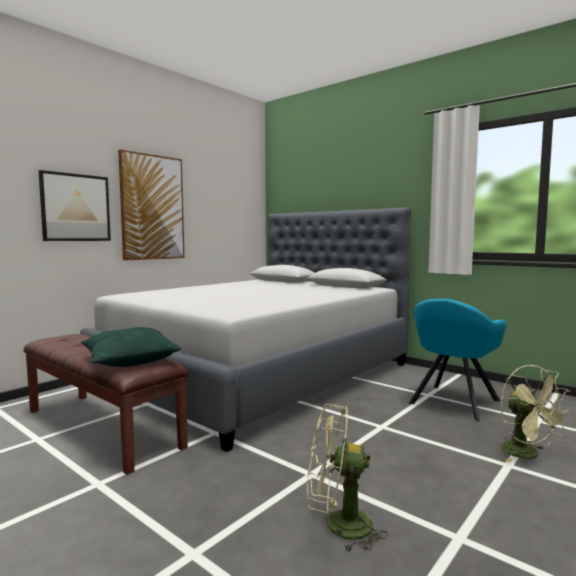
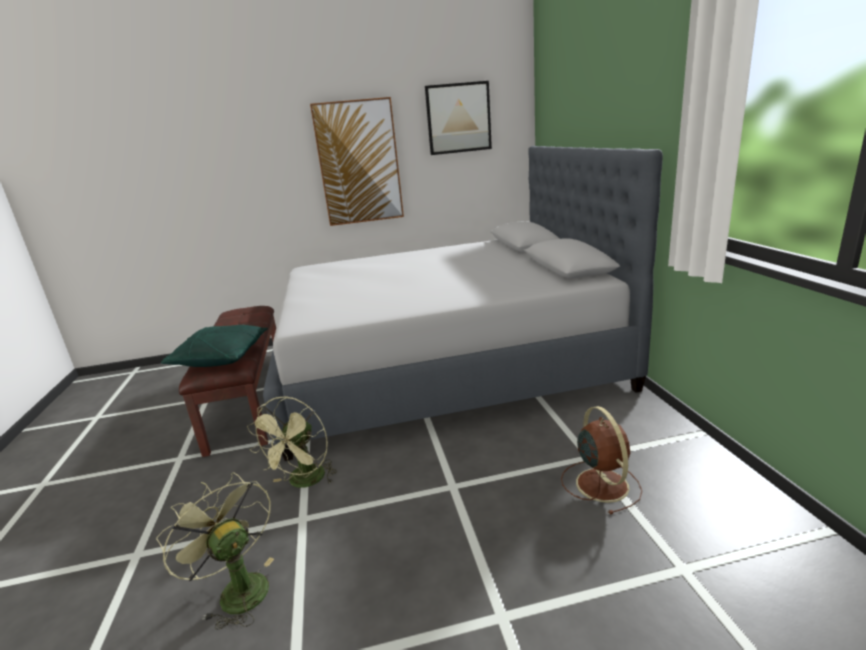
camera: 40 degrees right, 15 degrees up
picture [39,170,111,241] -> picture moved to [425,81,492,155]
turquoise armchair [408,299,506,422] -> brown fan [561,406,642,515]
green fan [501,365,572,462] -> green fan moved to [247,396,337,488]

